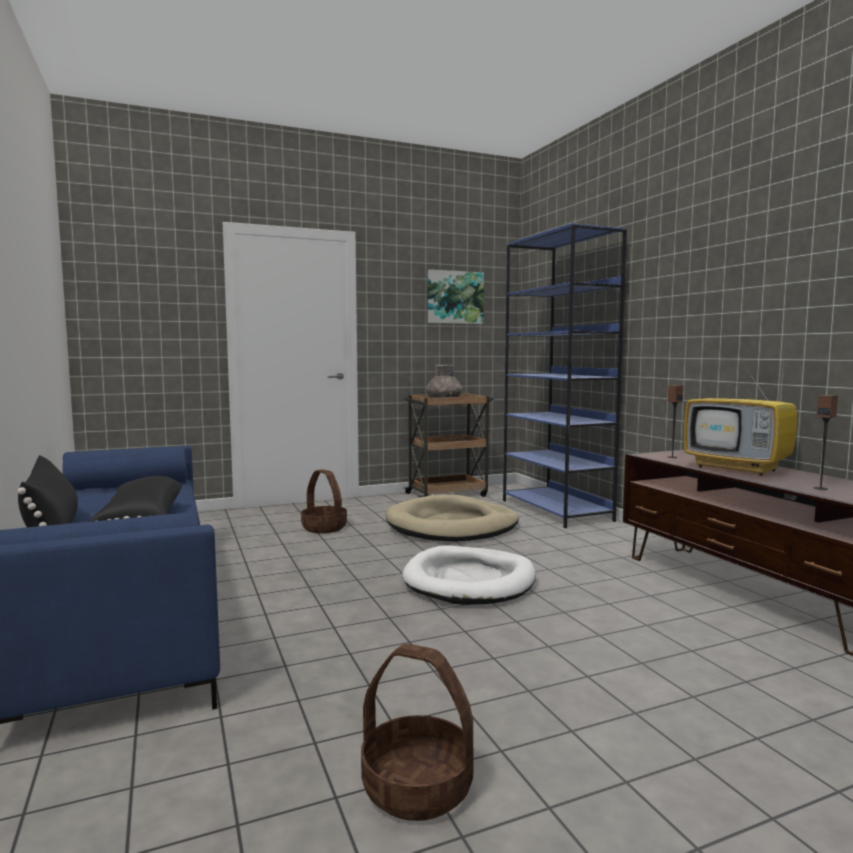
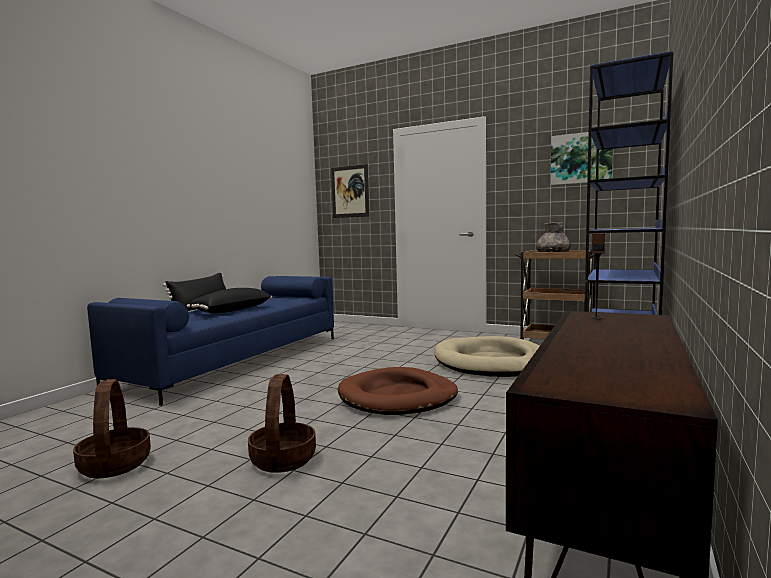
camera: 50 degrees right, 0 degrees up
basket [301,470,347,533] -> basket moved to [248,374,316,473]
white dog bed [402,545,536,605] -> brown dog bed [338,367,458,415]
television [683,357,797,476] -> none
speaker [814,395,838,490] -> none
none -> picture [331,164,369,218]

